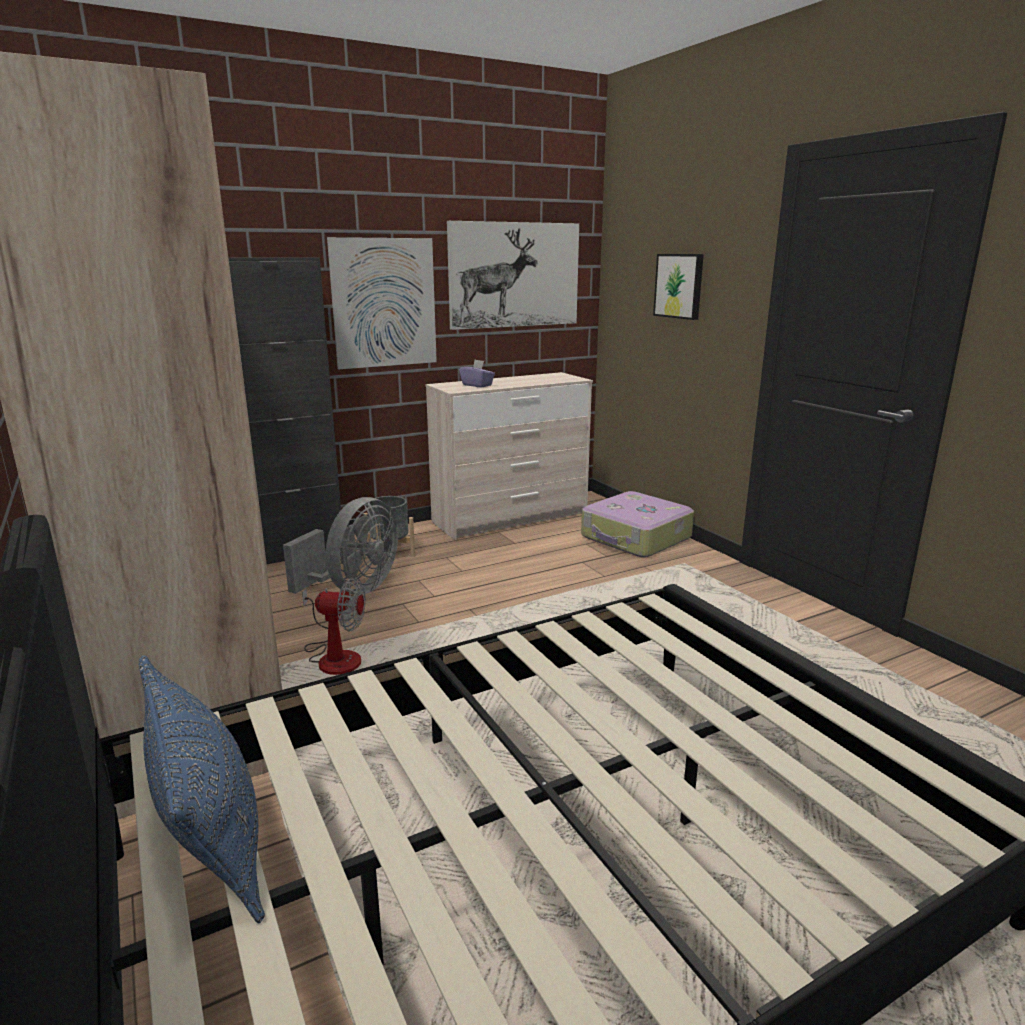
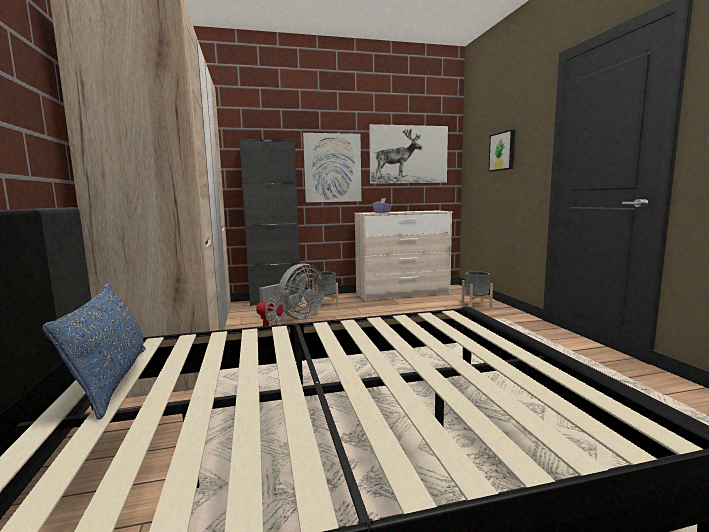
camera: 15 degrees right, 10 degrees down
suitcase [581,491,694,557] -> grey planter [462,271,493,308]

